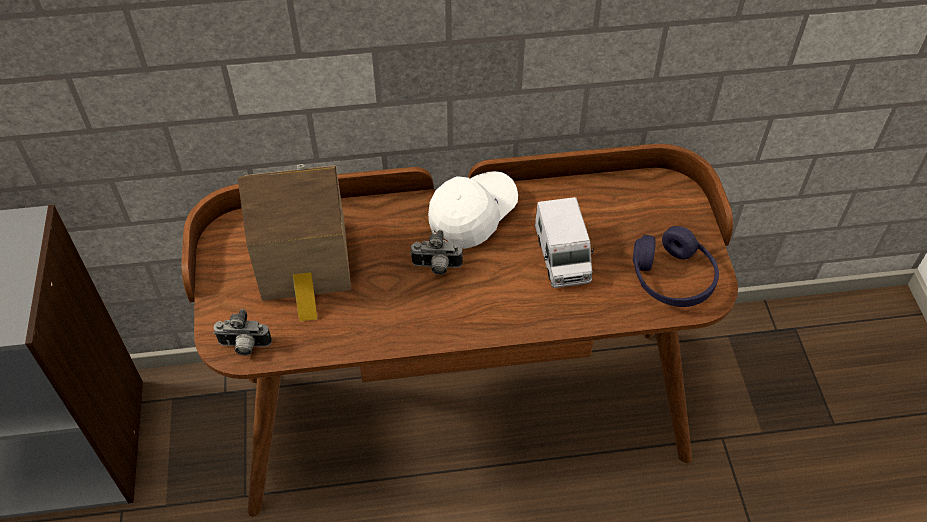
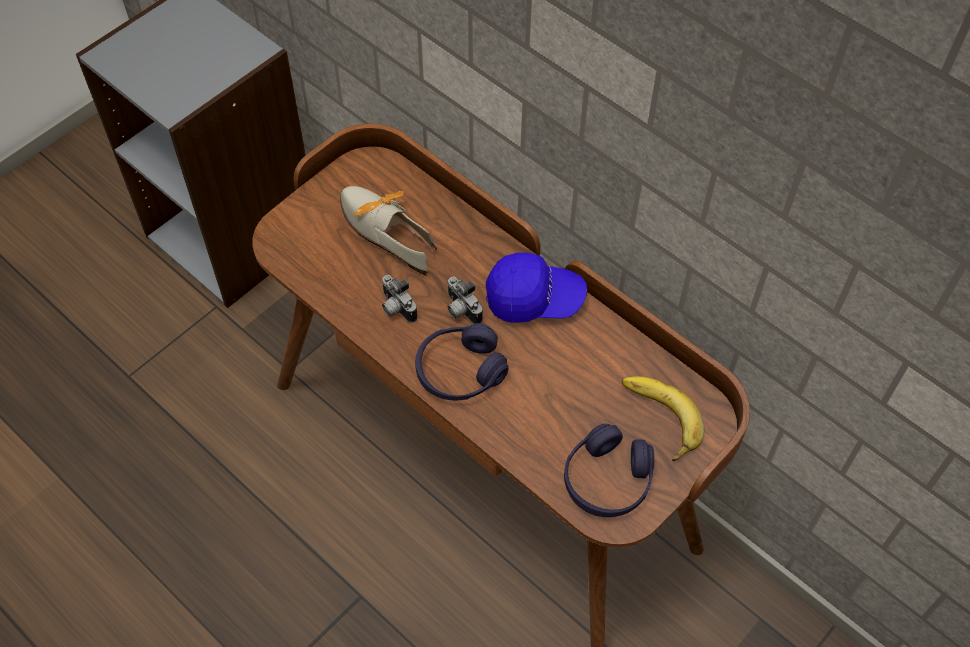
camera: 50 degrees right, 5 degrees up
camera [213,309,272,356] -> camera moved to [382,275,418,323]
toy house [238,164,351,322] -> shoe [340,186,437,276]
white cap [428,171,518,249] -> blue cap [486,253,587,323]
toy truck [535,197,595,288] -> none
none -> purple headphones [415,323,508,400]
none -> banana [622,376,704,461]

